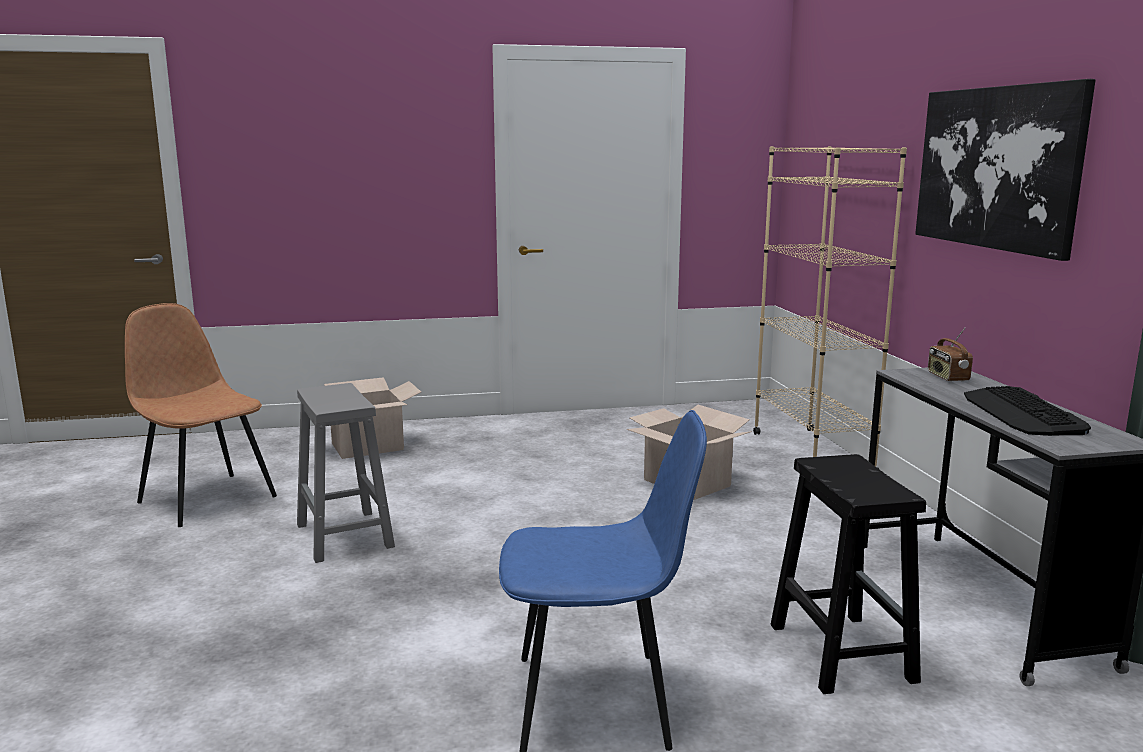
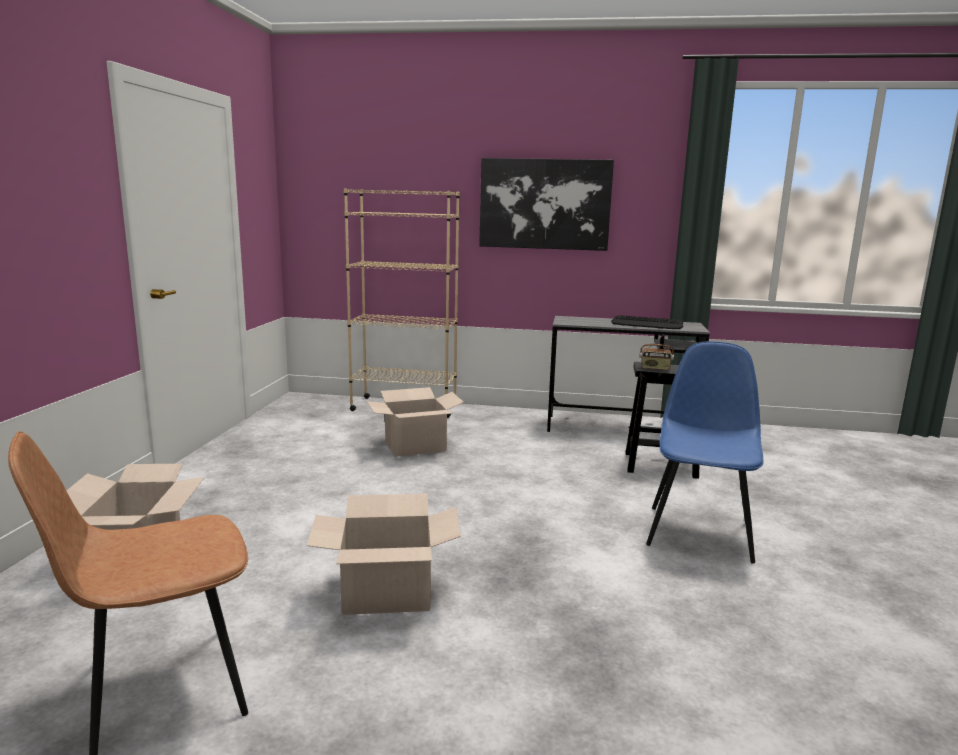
camera: 70 degrees left, 0 degrees up
grey stool [297,383,395,563] -> cardboard box [307,494,461,615]
radio [928,327,973,382] -> radio moved to [639,334,674,370]

